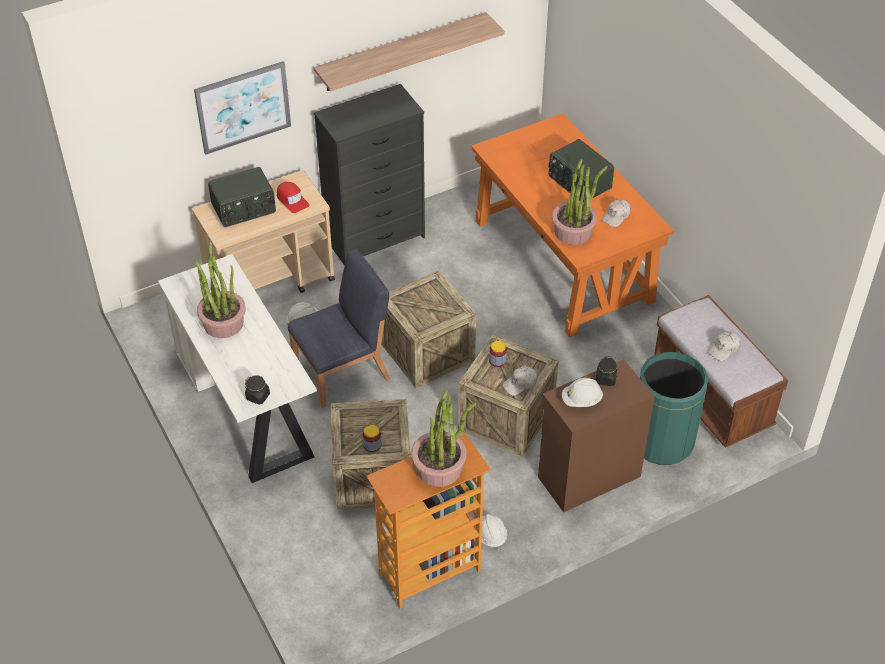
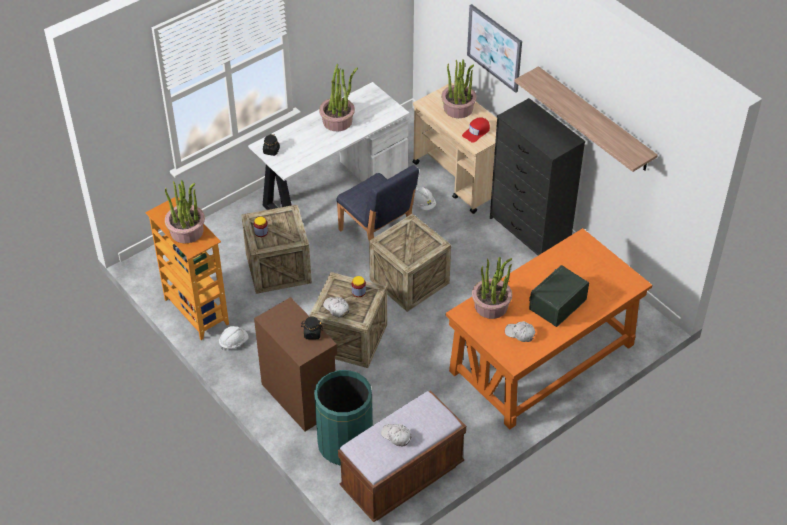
camera: 80 degrees right, 0 degrees up
radio [208,167,276,227] -> potted plant [441,59,477,118]
white hard hat [562,378,603,407] -> none

